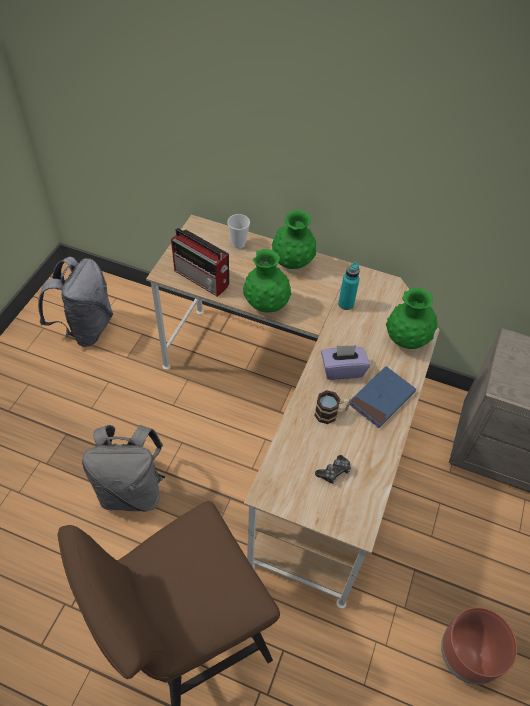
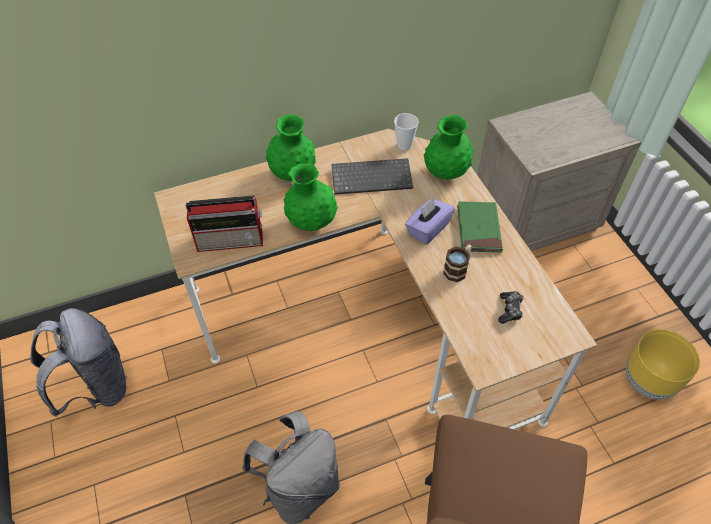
camera: 40 degrees left, 0 degrees up
cup [227,214,250,249] -> cup moved to [394,113,419,151]
turquoise bottle [338,262,360,310] -> keyboard [331,158,413,195]
blue book [350,366,416,428] -> green book [457,201,503,253]
brown planter [441,607,517,685] -> yellow planter [626,329,700,400]

